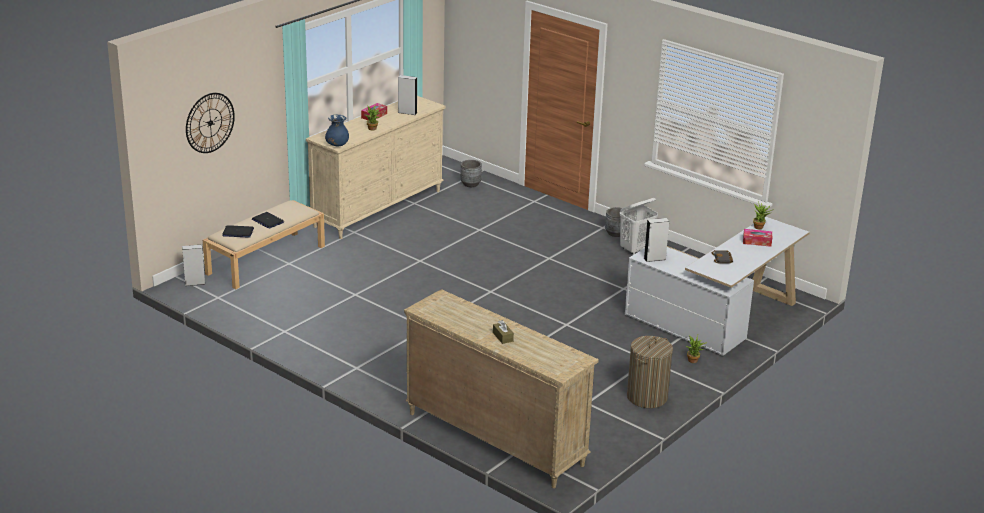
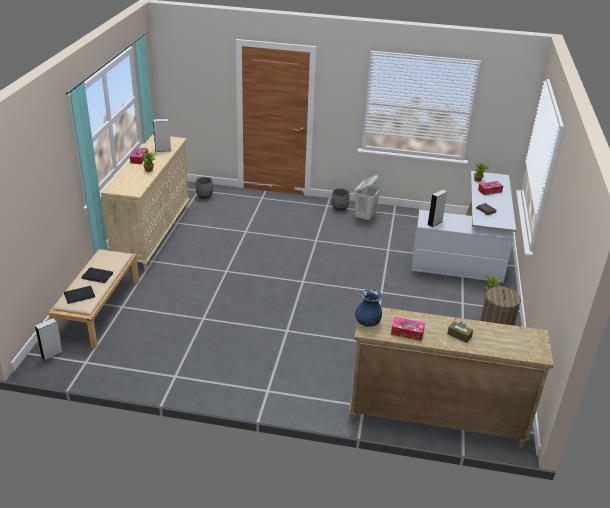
camera: 30 degrees left, 5 degrees up
wall clock [186,93,235,153] -> none
blue vase [325,114,349,146] -> blue vase moved to [355,289,382,326]
none -> tissue box [391,317,425,341]

